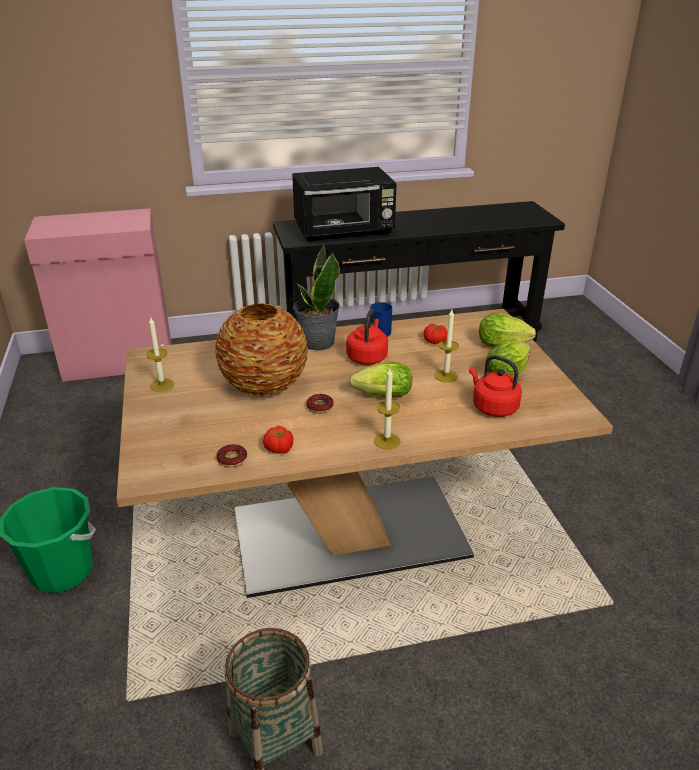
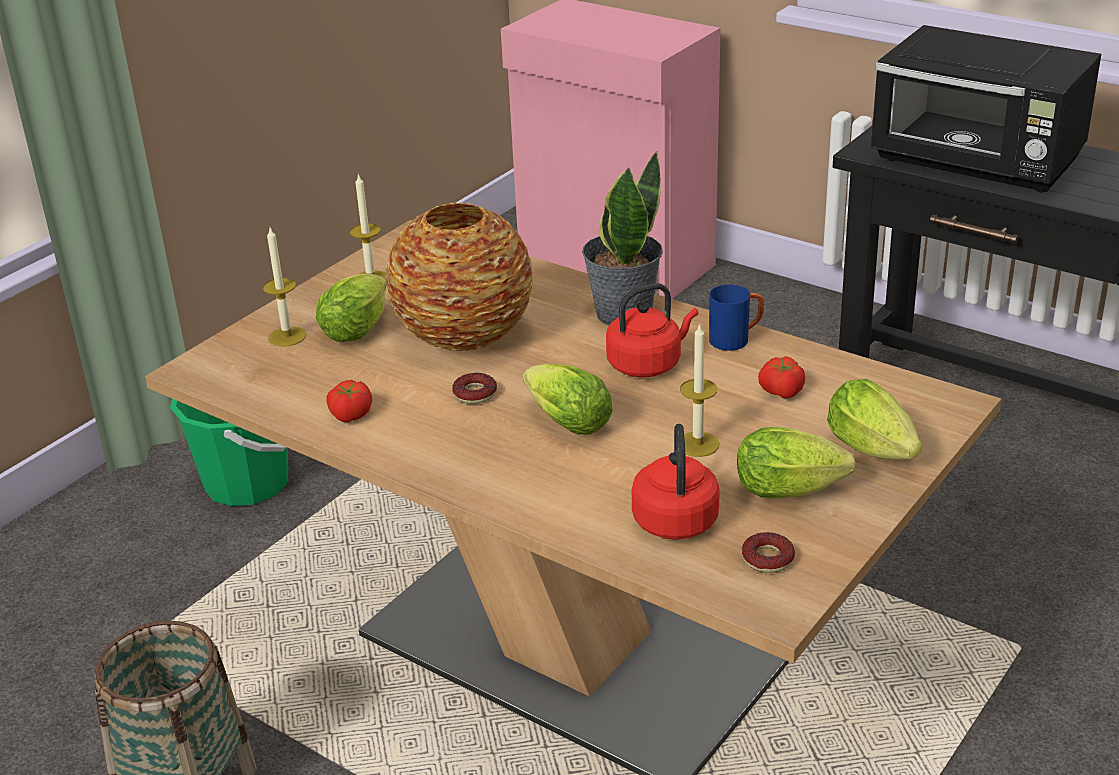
camera: 50 degrees right, 0 degrees up
donut [217,444,247,467] -> donut moved to [742,532,795,573]
candle [374,368,400,449] -> candle moved to [263,228,306,347]
none -> lettuce [316,274,387,342]

